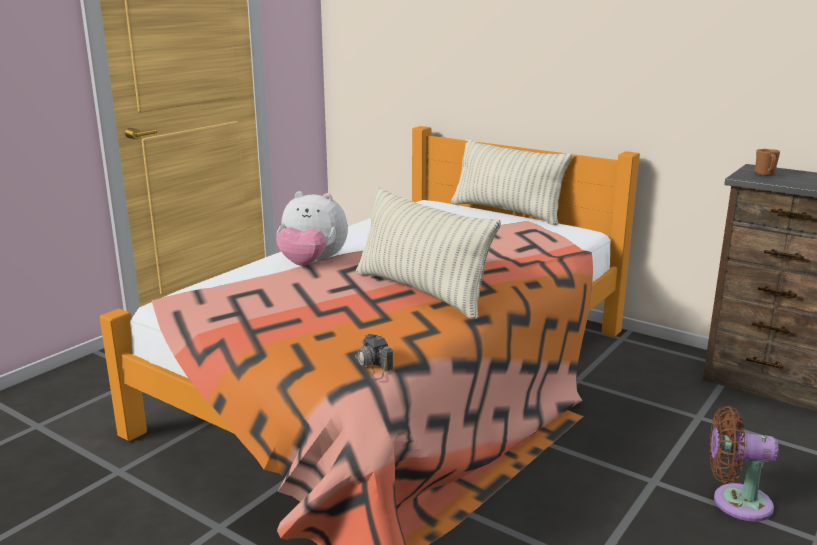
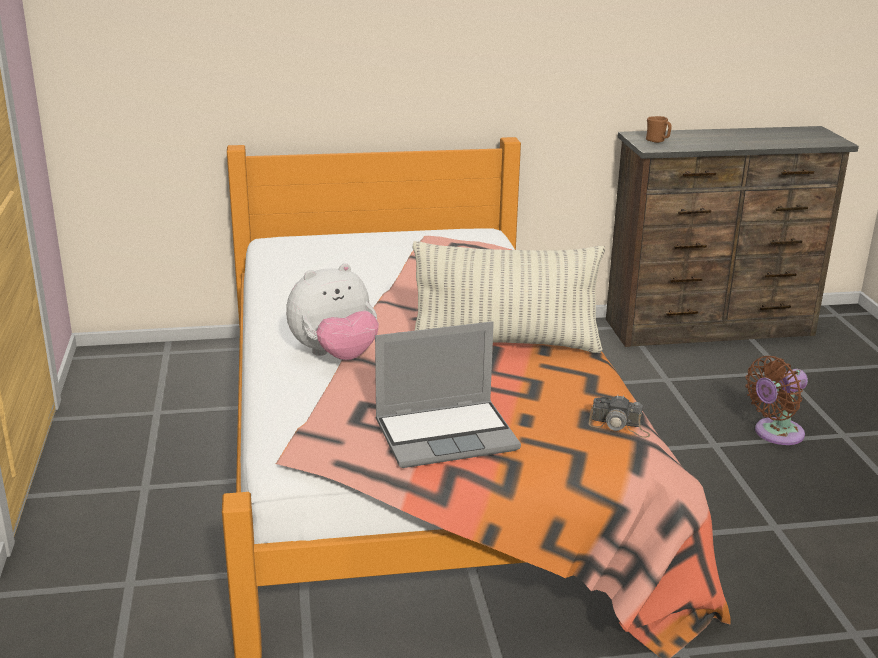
camera: 45 degrees left, 5 degrees up
pillow [451,138,572,225] -> none
none -> laptop [375,321,521,468]

